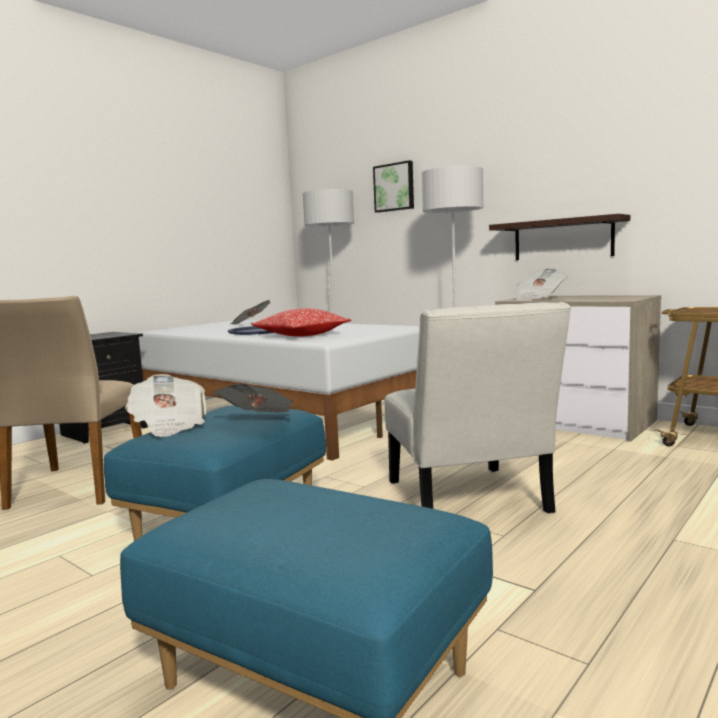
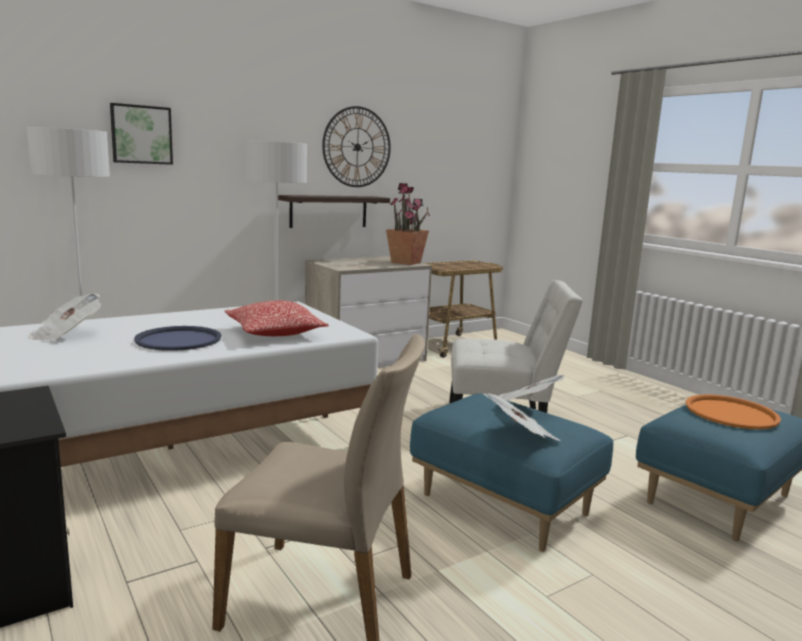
camera: 75 degrees left, 5 degrees up
newspaper [516,268,567,300] -> none
none -> wall clock [322,106,391,187]
none -> potted plant [386,183,430,265]
none -> orange tray [686,394,781,429]

